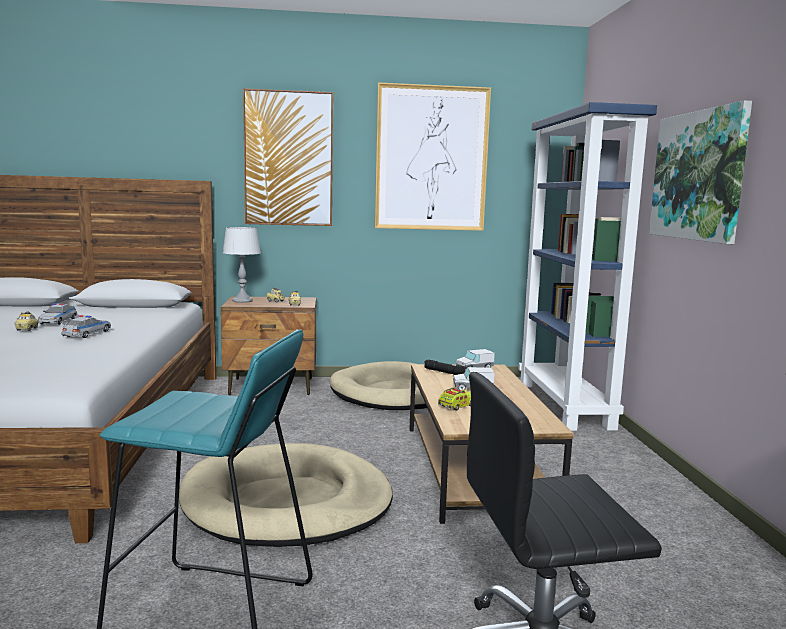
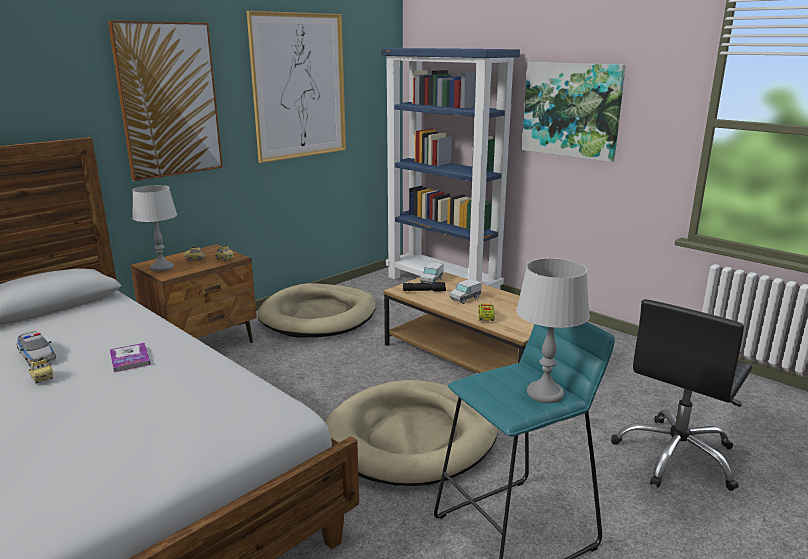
camera: 40 degrees left, 10 degrees up
toy car [61,315,111,338] -> book [109,343,151,372]
none -> grey table lamp [516,258,590,403]

